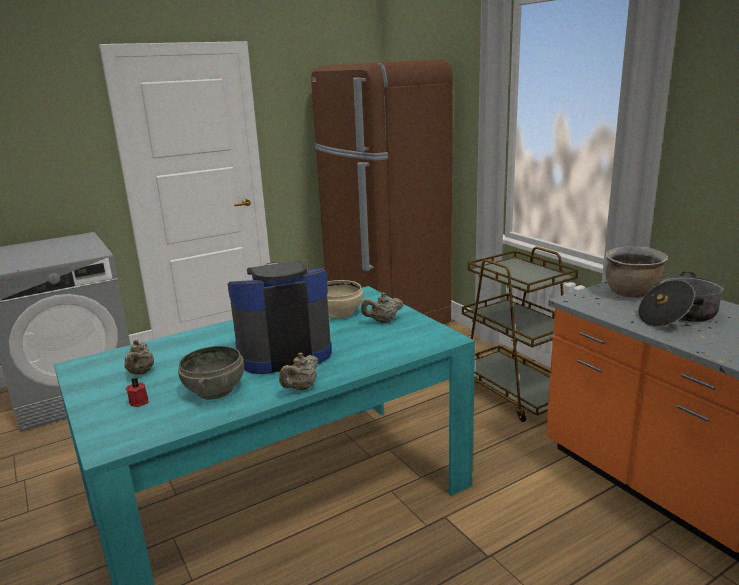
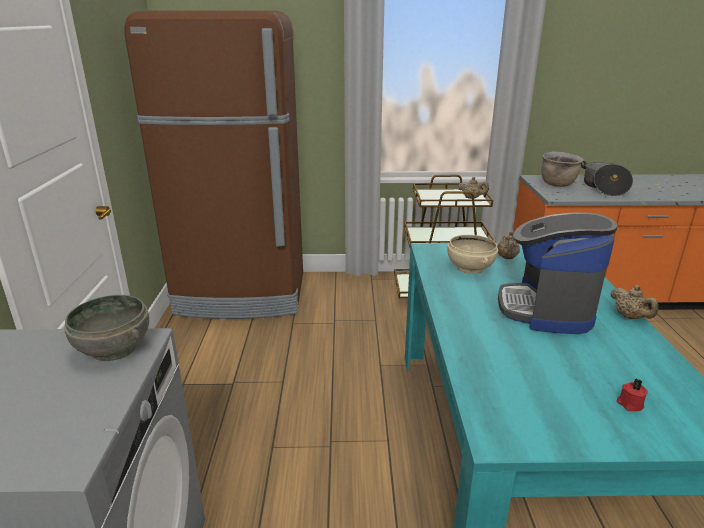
camera: 60 degrees left, 5 degrees up
beige teapot [124,340,154,375] -> beige teapot moved to [458,177,489,199]
grey bowl [178,346,244,400] -> grey bowl moved to [64,295,149,361]

